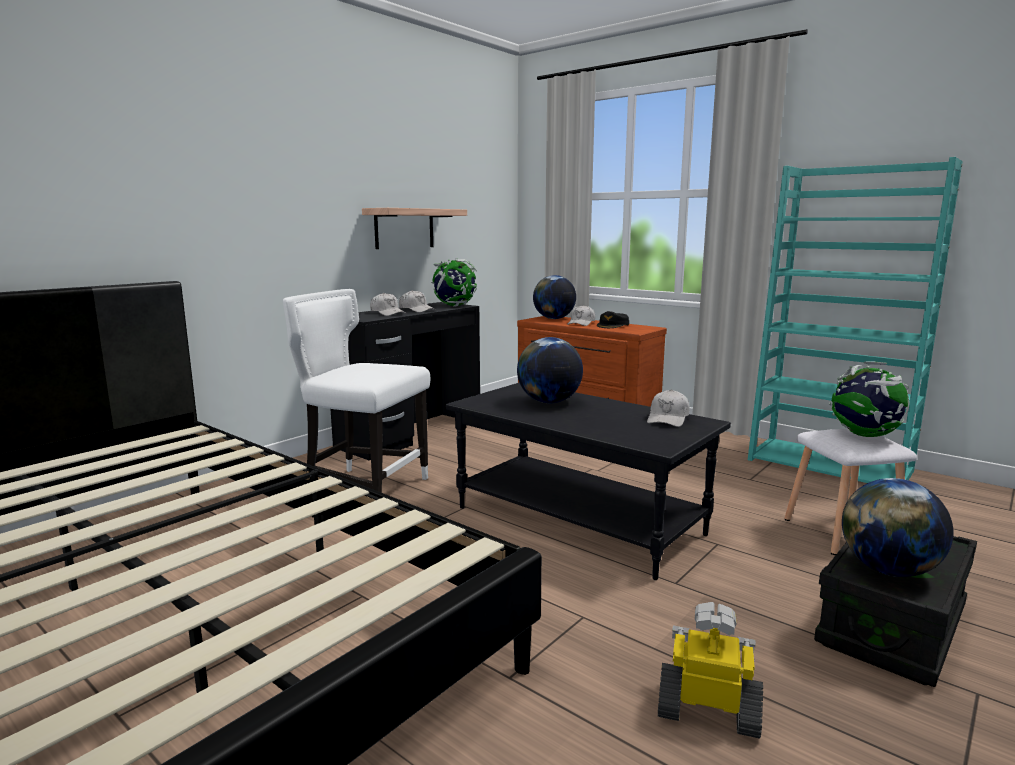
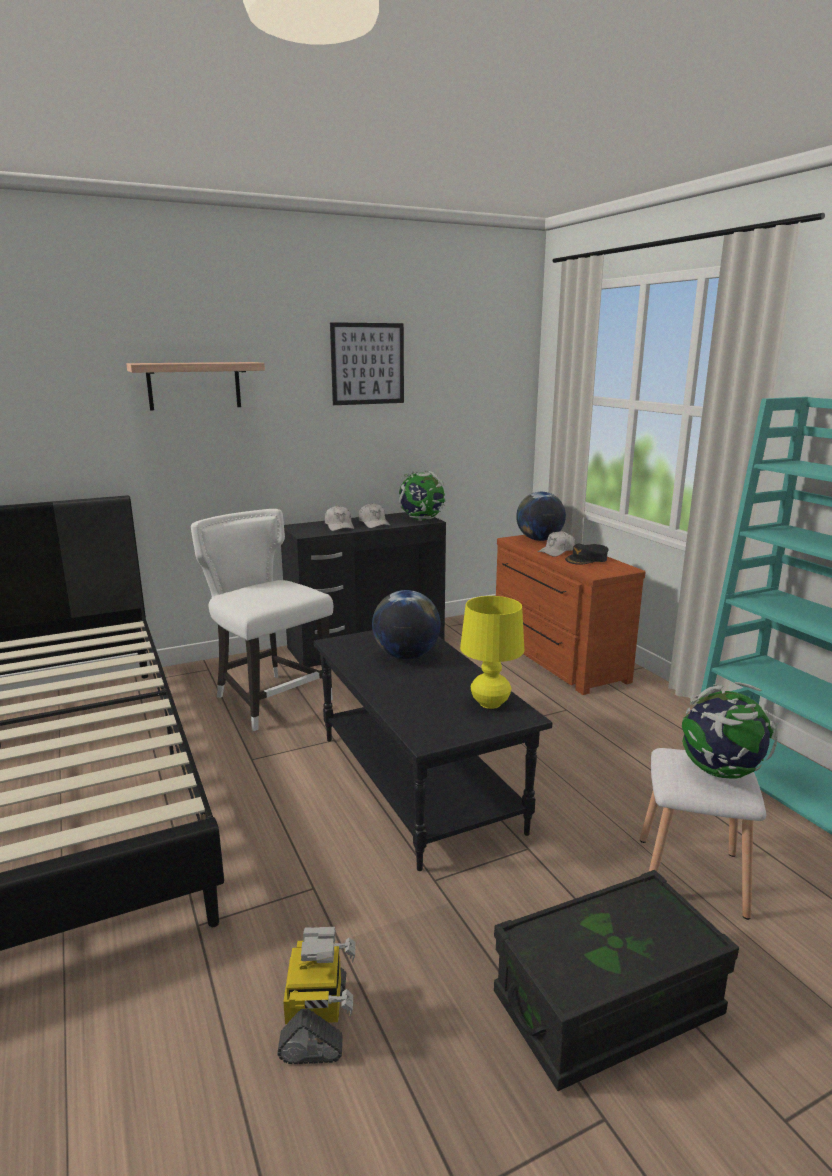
camera: 25 degrees right, 5 degrees up
shelf [362,208,467,249] -> shelf moved to [126,362,265,410]
white cap [647,390,690,427] -> yellow table lamp [460,596,524,709]
toy robot [658,602,763,738] -> toy robot turned 45 degrees clockwise [277,927,356,1064]
globe [842,478,953,577] -> none
none -> picture [330,322,404,405]

